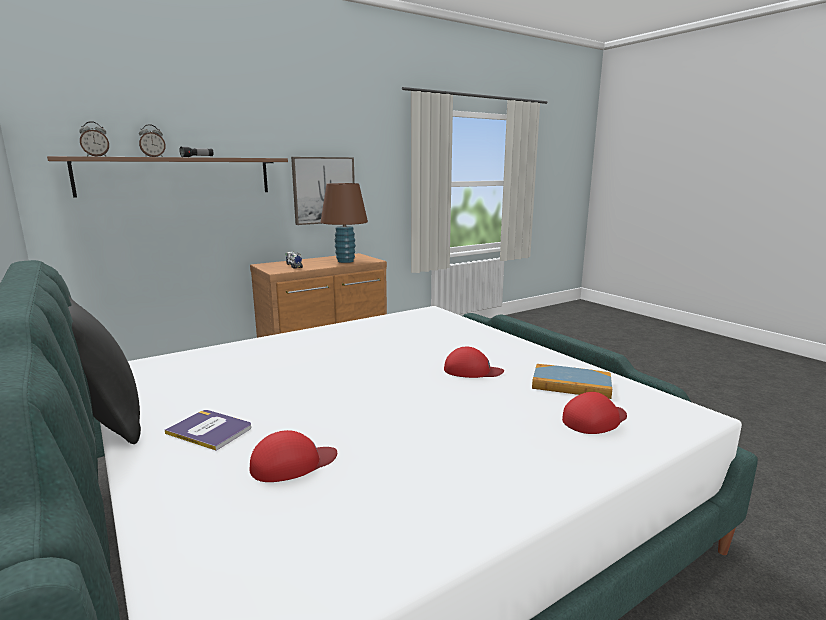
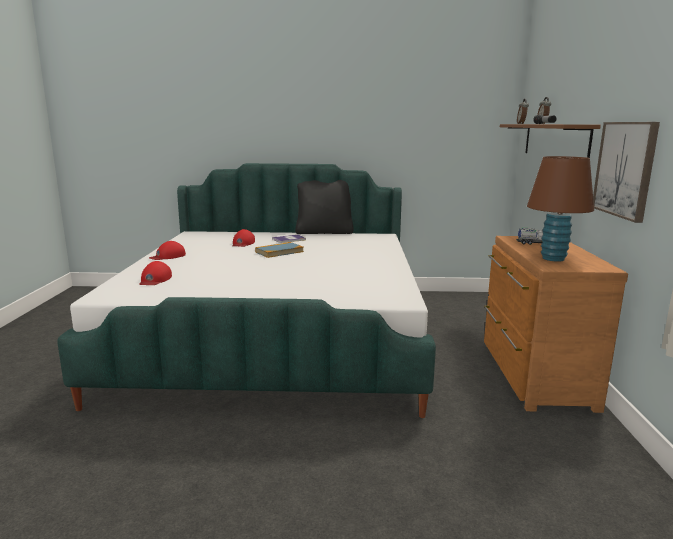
camera: 125 degrees right, 0 degrees up
red cap [444,347,504,378] -> red cap moved to [149,241,186,260]
book [532,364,612,399] -> book moved to [255,242,304,258]

